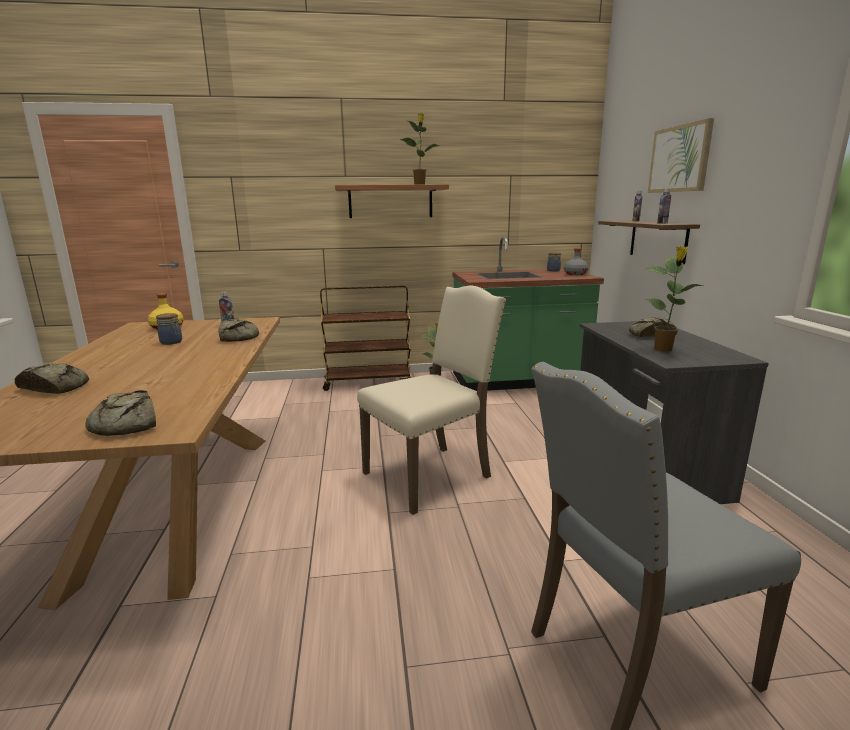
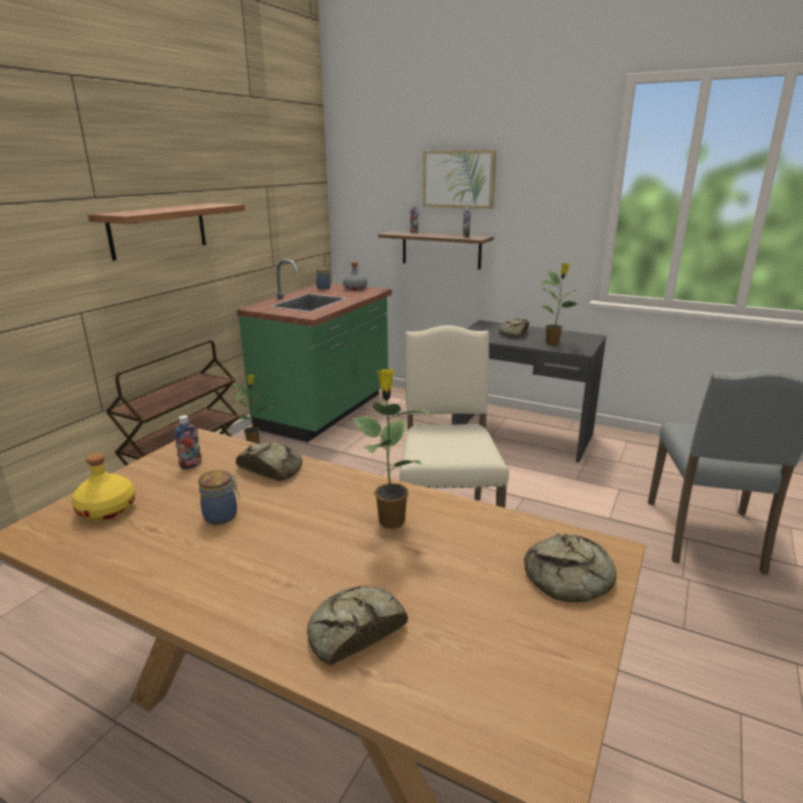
camera: 55 degrees left, 5 degrees up
potted plant [400,113,439,185] -> potted plant moved to [352,369,434,529]

